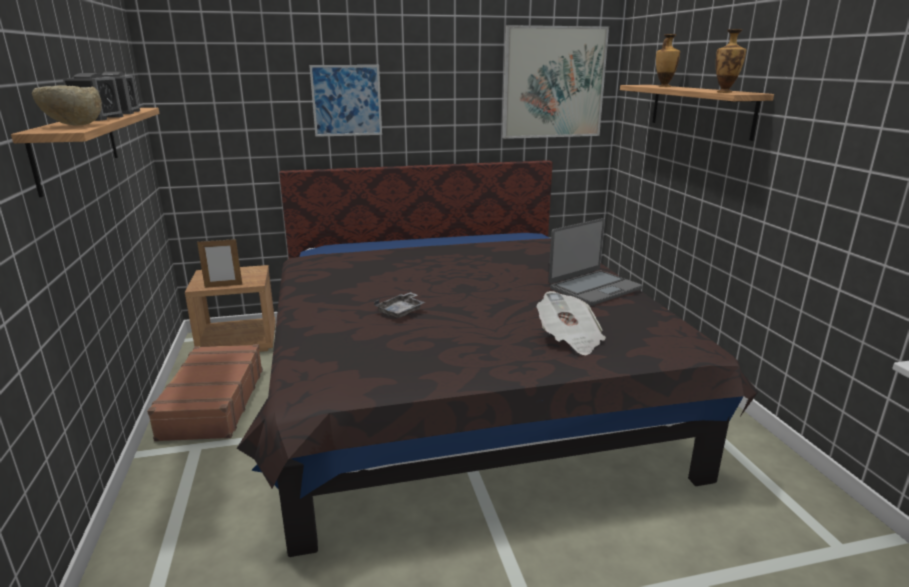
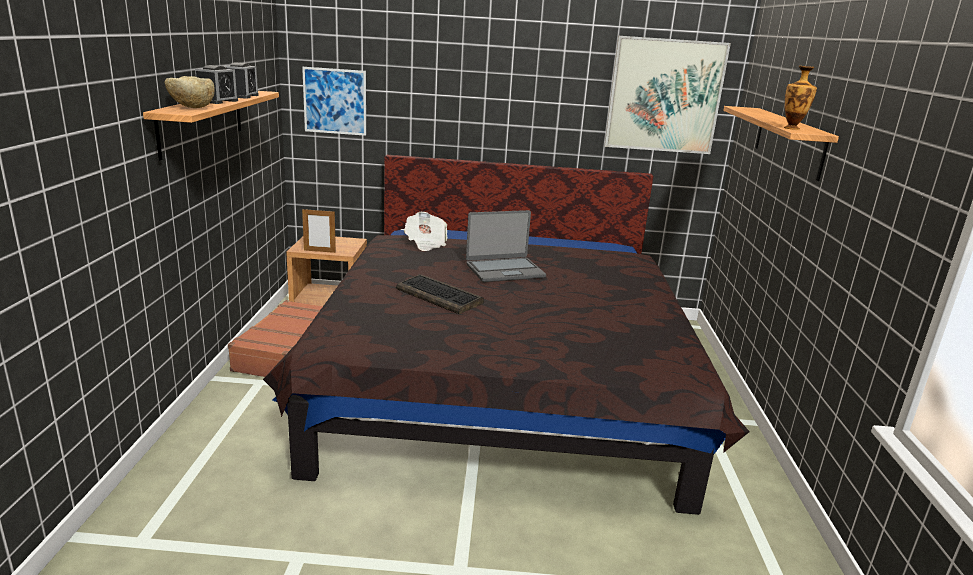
camera: 15 degrees right, 0 degrees up
picture [309,65,382,137] -> picture moved to [302,67,366,136]
grey tray [374,292,425,318] -> keyboard [396,274,484,314]
newspaper [537,291,606,355] -> newspaper moved to [404,212,447,251]
laptop [548,218,642,306] -> laptop moved to [466,210,546,282]
vase [656,34,680,87] -> none

